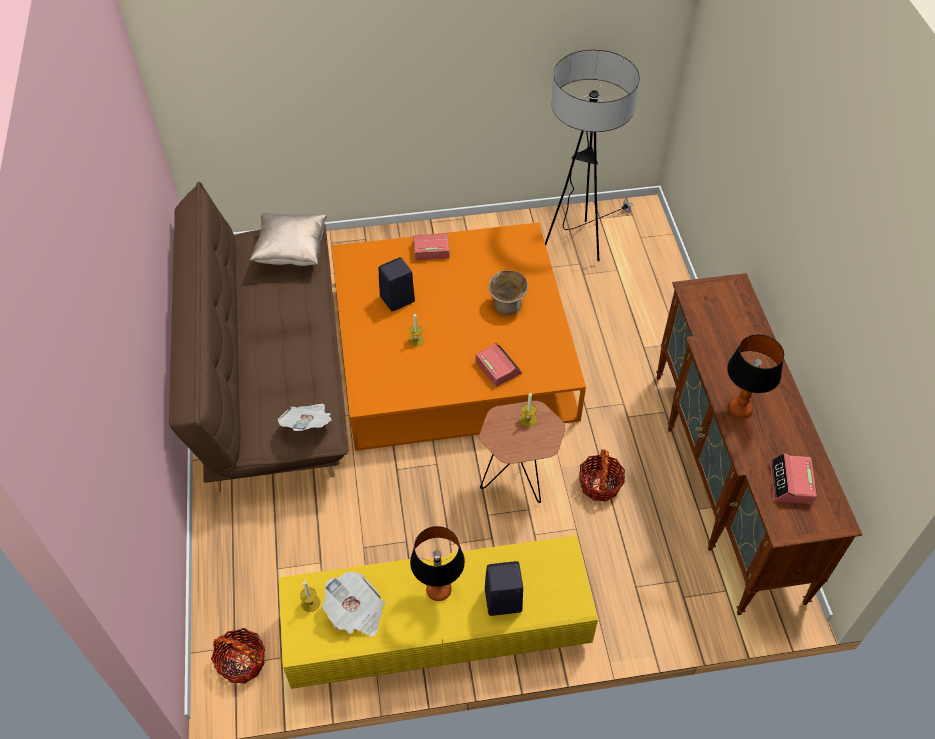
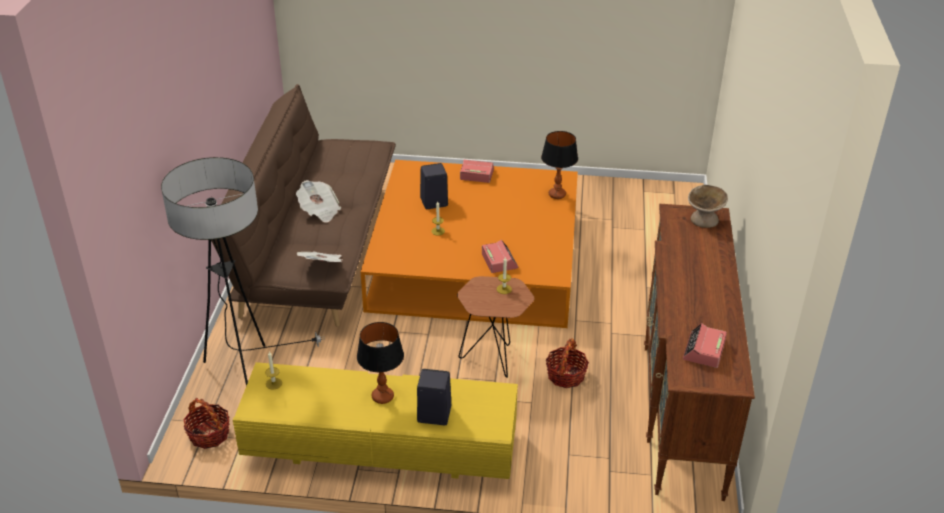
camera: 15 degrees right, 15 degrees down
beige pillow [250,213,327,266] -> none
newspaper [322,572,385,637] -> newspaper moved to [296,180,341,223]
beige bowl [489,270,528,314] -> beige bowl moved to [688,185,728,228]
floor lamp [545,50,639,261] -> floor lamp moved to [161,157,325,386]
table lamp [727,334,784,418] -> table lamp moved to [541,131,578,199]

